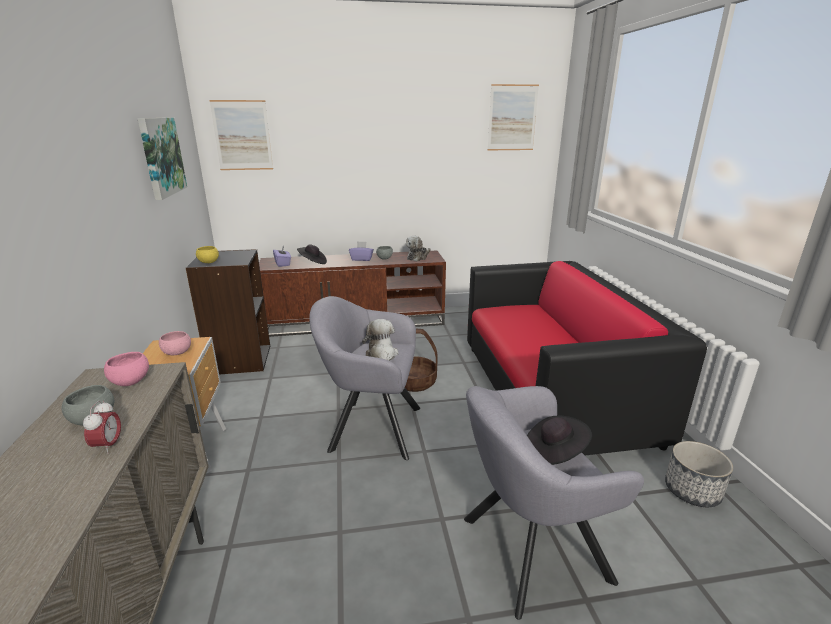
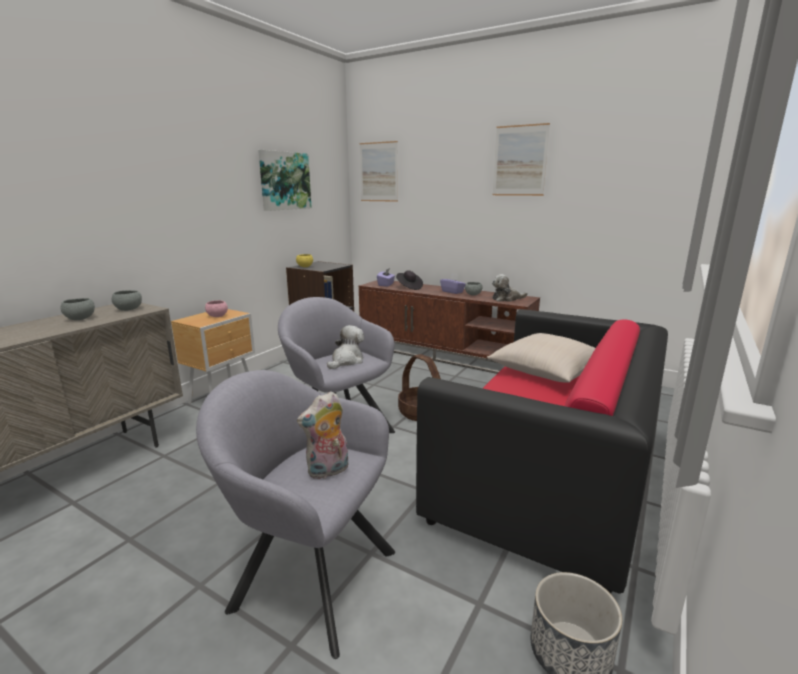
camera: 40 degrees right, 5 degrees down
alarm clock [83,401,121,454] -> none
pink bowl [104,352,149,386] -> grey bowl [112,290,142,311]
picture [487,84,539,150] -> picture moved to [493,123,550,196]
black hat [527,416,592,465] -> plush toy [297,391,348,479]
none -> beige pillow [487,333,595,383]

